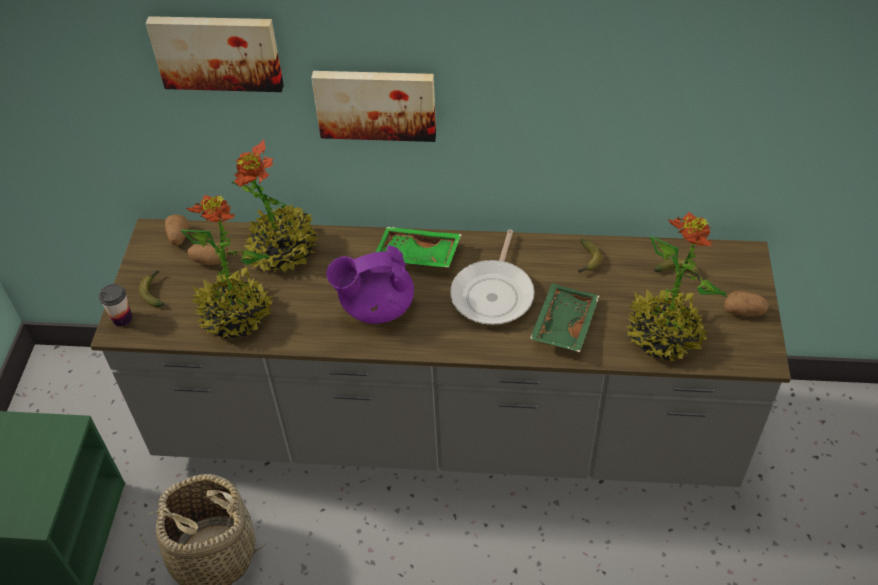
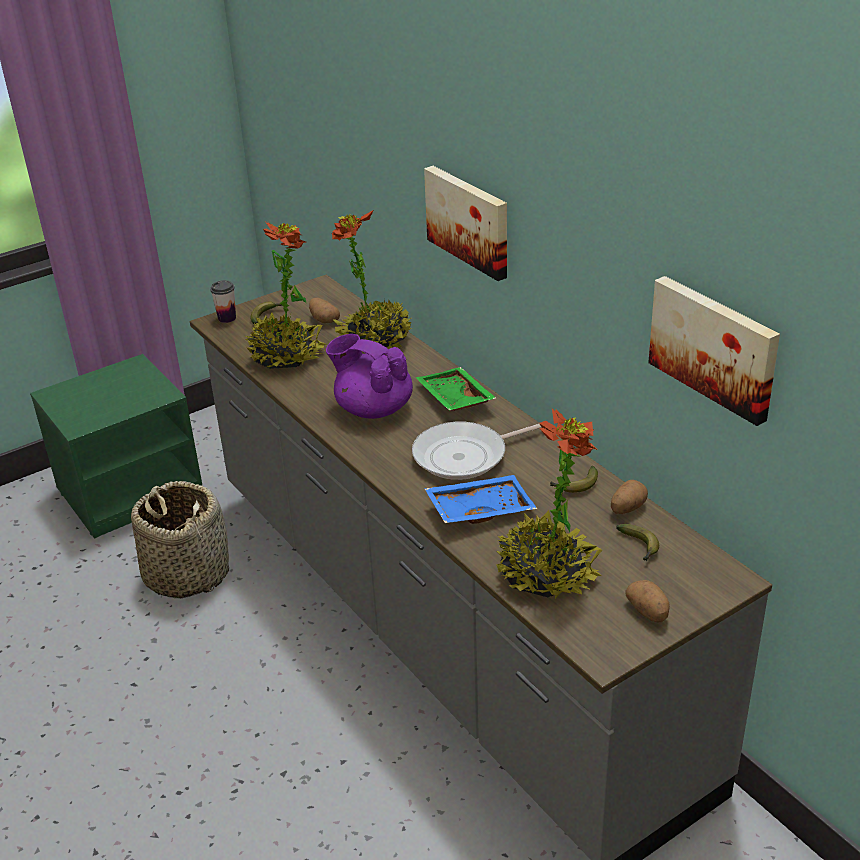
camera: 50 degrees right, 15 degrees down
picture [146,16,284,92] -> picture moved to [648,276,780,426]
potato [165,214,189,246] -> potato moved to [611,480,648,514]
green tray [530,283,599,352] -> blue tray [424,475,537,524]

